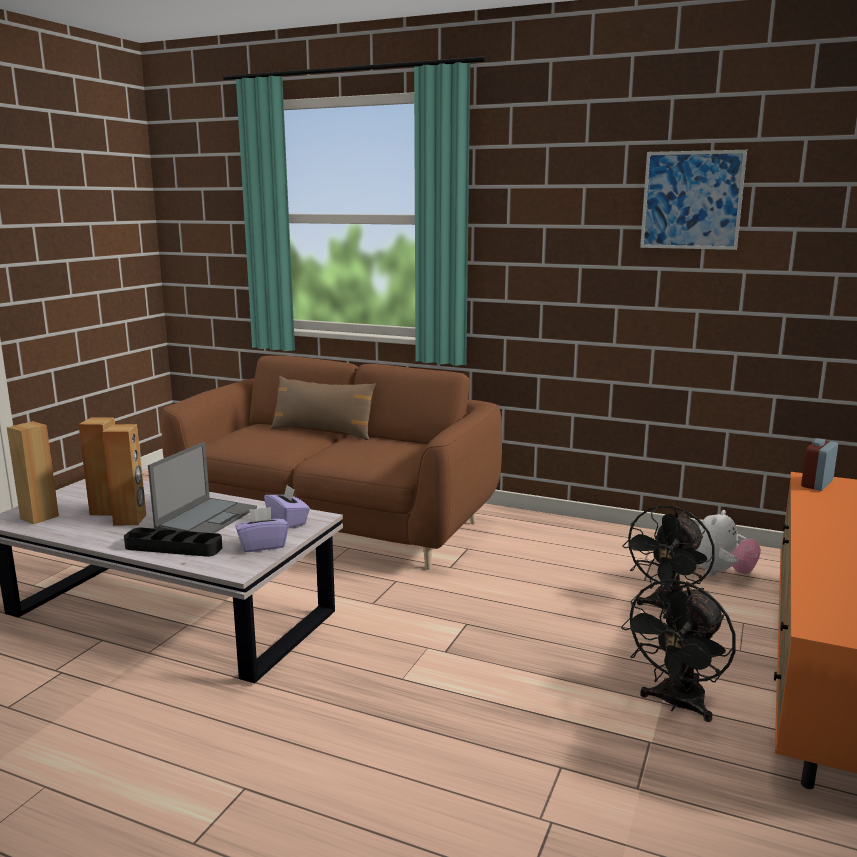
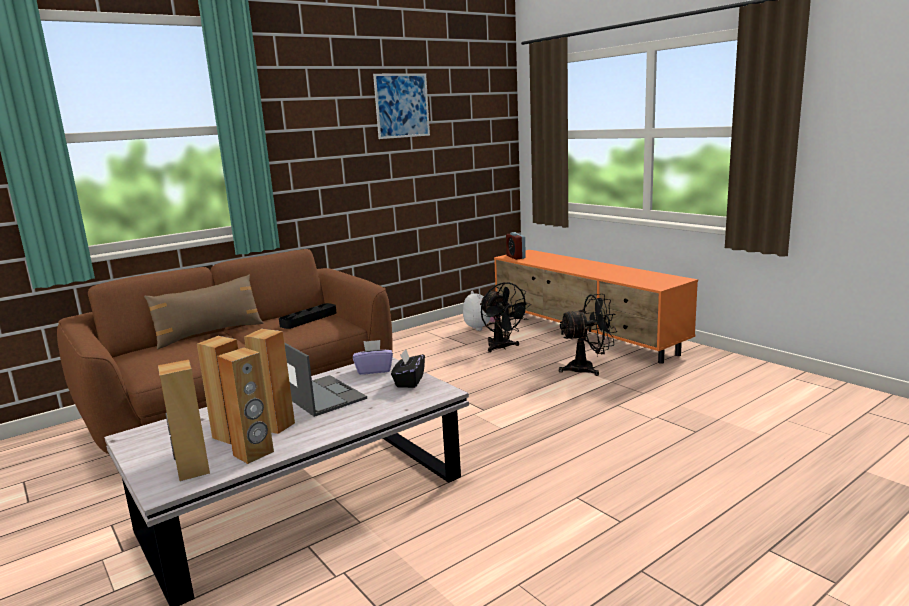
camera: 60 degrees left, 0 degrees up
black tray [124,527,222,557] -> black tray moved to [279,303,336,329]
purple tissue box [235,507,289,552] -> black tissue box [391,349,425,388]
black fan [621,579,736,722] -> black fan turned 75 degrees counterclockwise [559,294,617,376]
none -> brown speaker [217,347,274,464]

